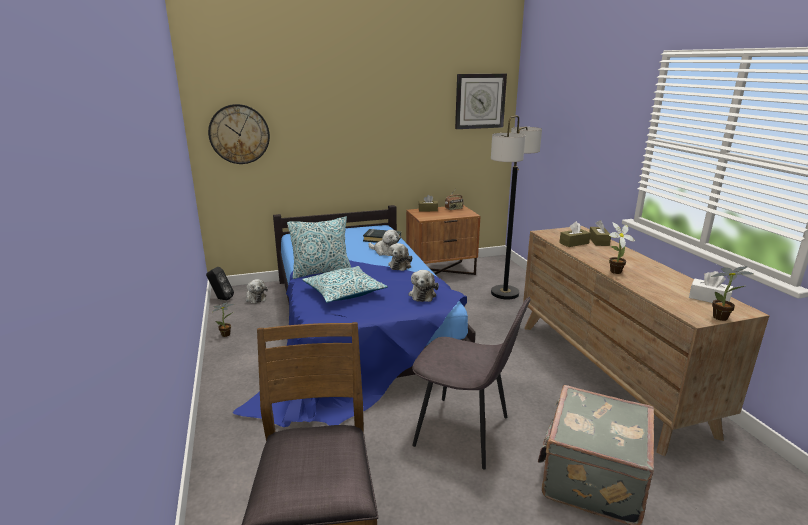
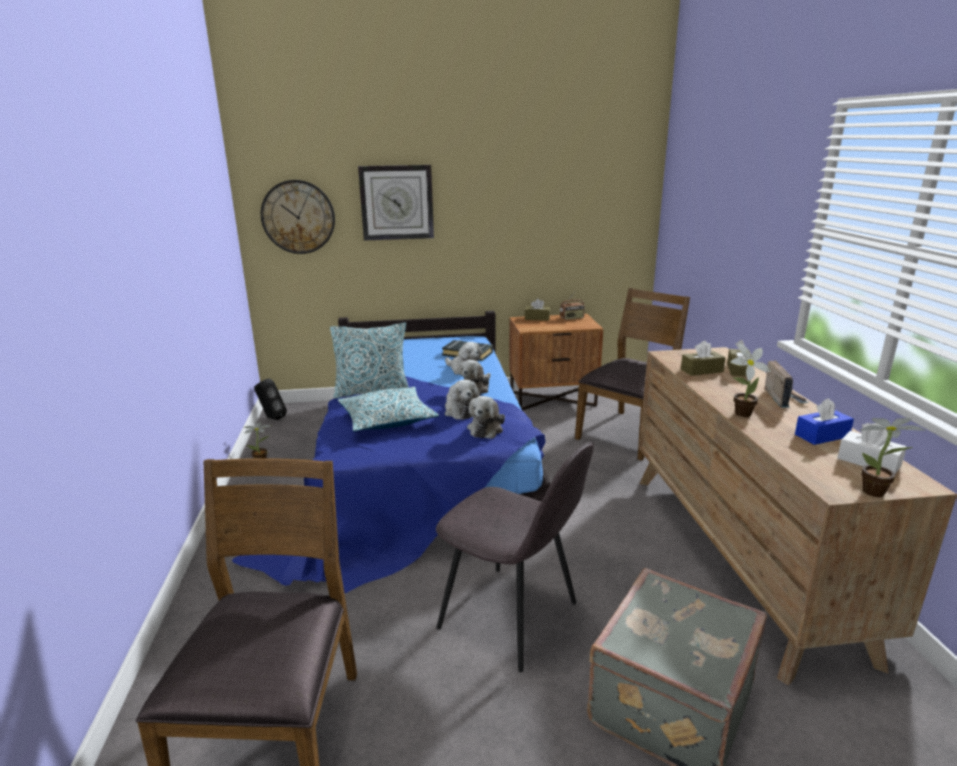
camera: 10 degrees right, 0 degrees up
plush toy [246,279,268,303] -> plush toy moved to [445,380,480,420]
wall clock [455,74,507,129] -> wall clock moved to [358,165,434,240]
floor lamp [491,115,542,299] -> brown chair [575,288,690,461]
none -> radio [765,360,809,408]
none -> blue tissue box [795,398,854,445]

